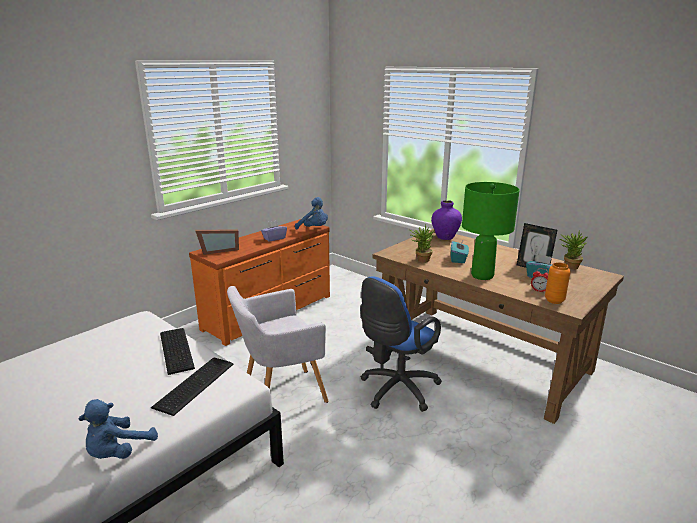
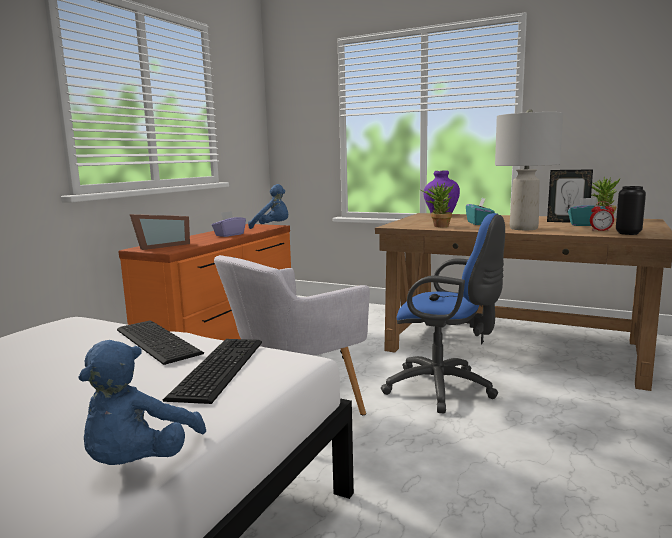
camera: 15 degrees left, 10 degrees down
blue office chair [360,276,442,412] -> blue office chair turned 90 degrees counterclockwise [381,213,505,413]
green table lamp [462,182,520,280] -> grey table lamp [495,109,563,230]
orange vase [545,262,571,304] -> black vase [616,186,646,235]

